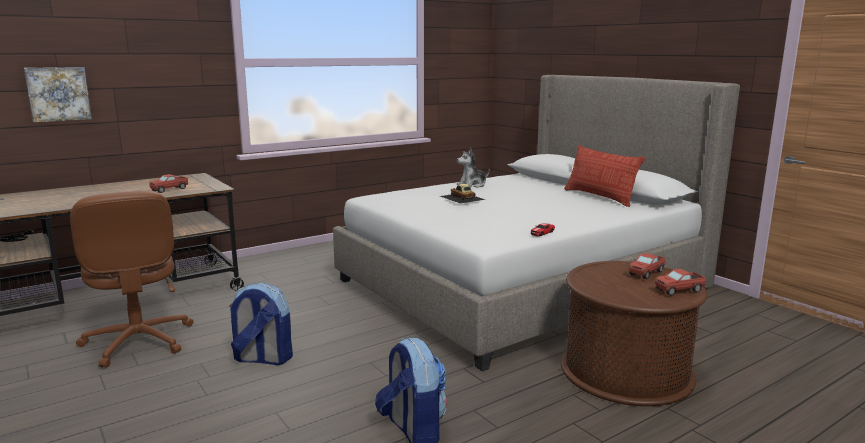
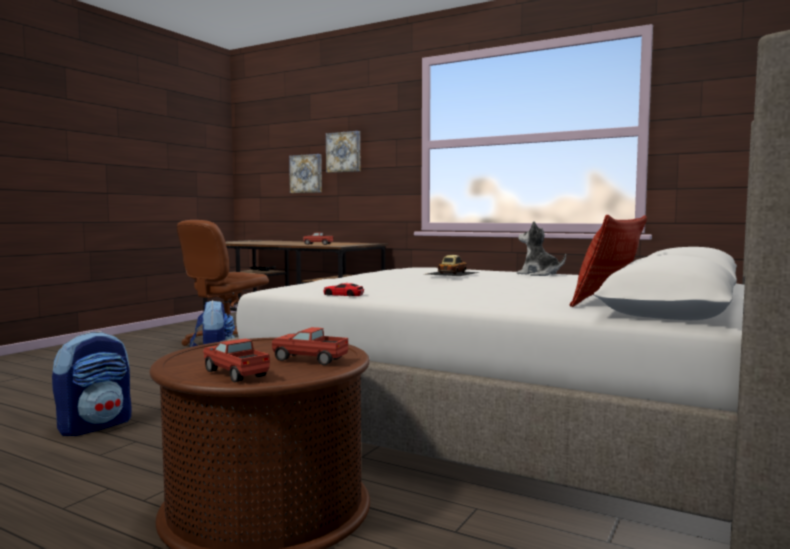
camera: 65 degrees right, 10 degrees down
none -> picture [326,131,360,173]

